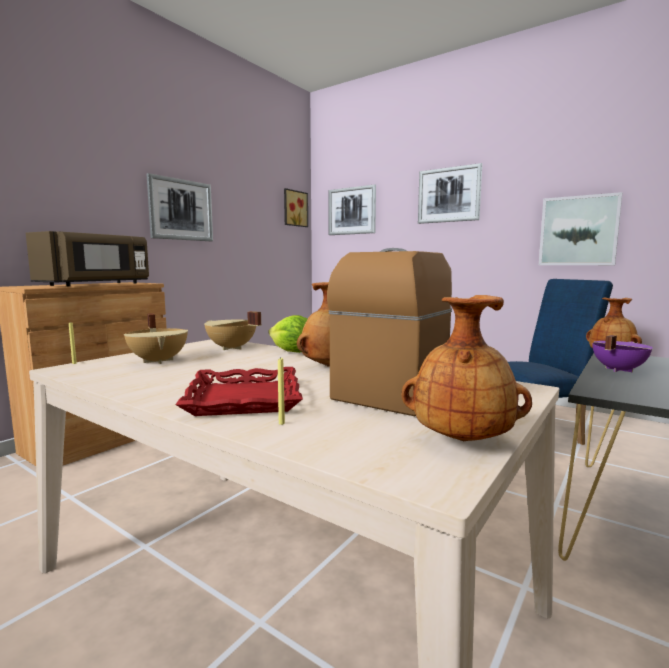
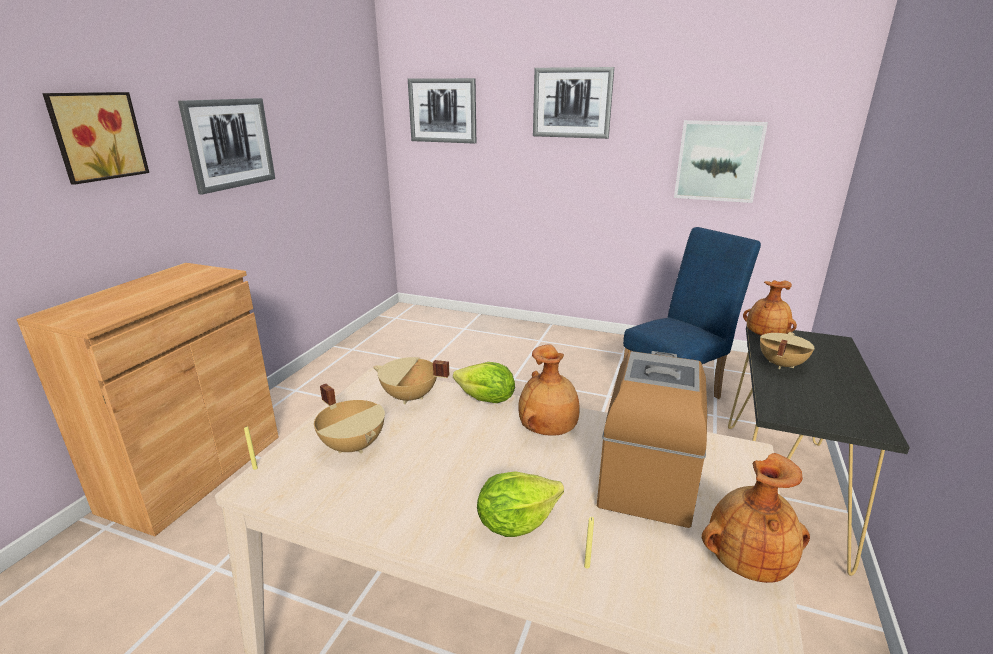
camera: 15 degrees left, 15 degrees up
brown microwave [26,231,149,286] -> none
red tray [176,367,303,416] -> lettuce [477,471,564,537]
picture [284,188,308,227] -> picture moved to [42,92,149,185]
purple cooking pot [592,335,653,372] -> beige cooking pot [760,332,814,369]

